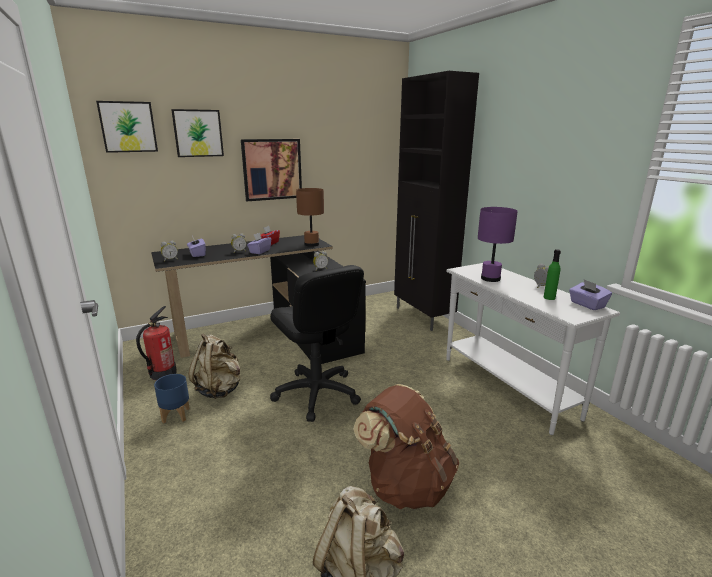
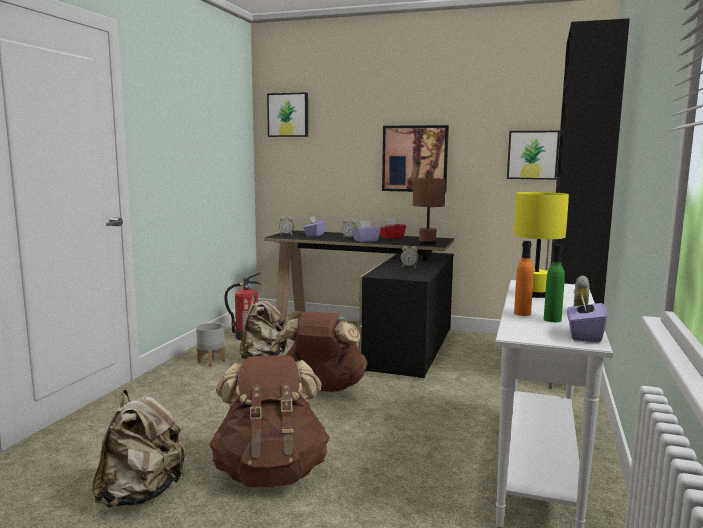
camera: 45 degrees right, 10 degrees down
blue planter [154,374,190,423] -> grey planter [196,323,225,367]
picture [171,109,224,157] -> picture moved to [507,131,560,180]
black office chair [270,265,364,422] -> brown backpack [280,311,368,392]
purple table lamp [478,207,518,282] -> yellow table lamp [514,192,569,298]
none -> orange bottle [514,241,534,316]

